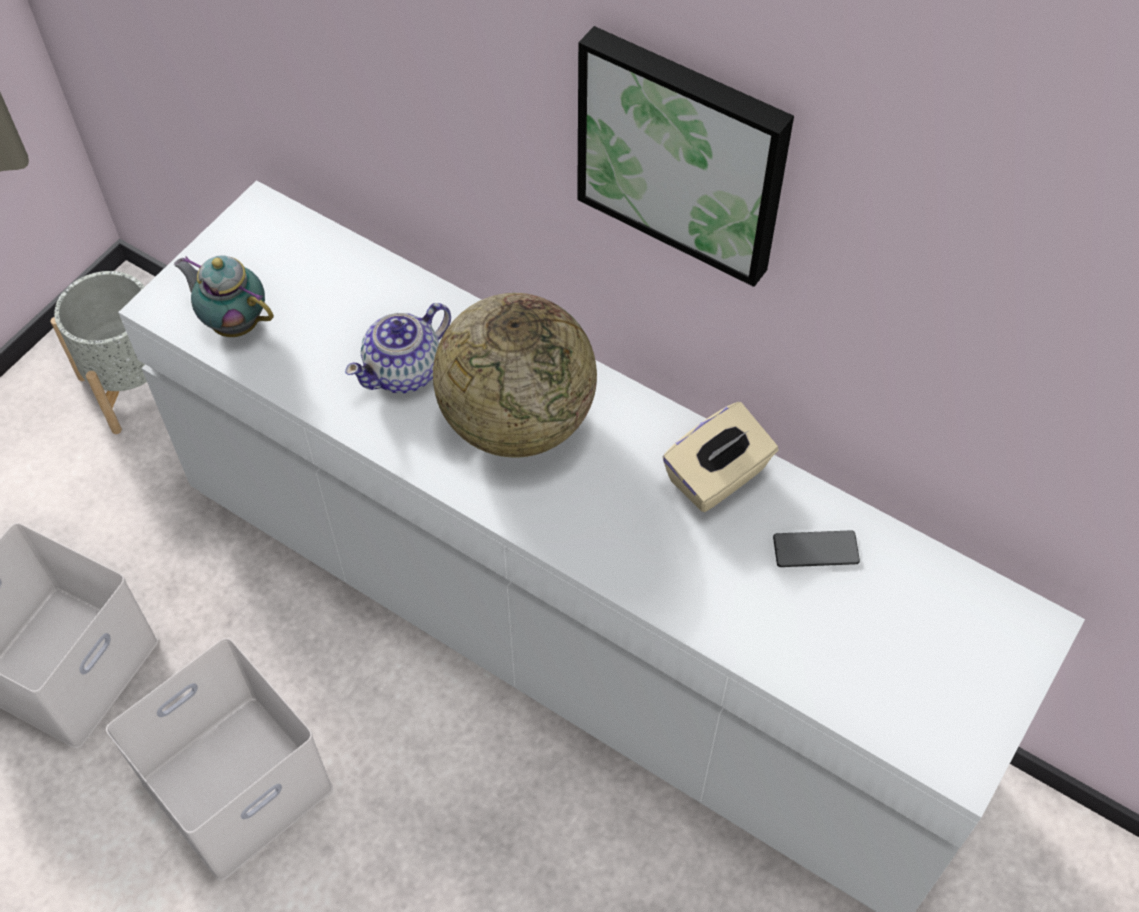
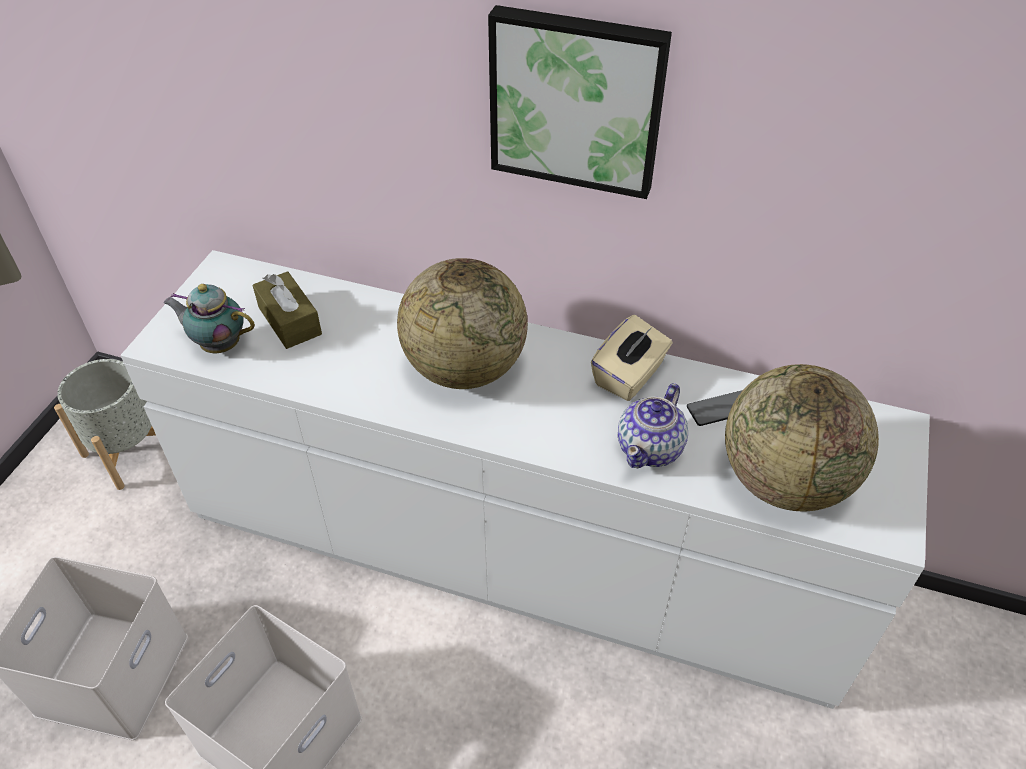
camera: 15 degrees left, 10 degrees down
teapot [345,303,451,393] -> teapot moved to [618,383,688,468]
none -> brown tissue box [253,271,322,349]
none -> globe [725,364,879,511]

